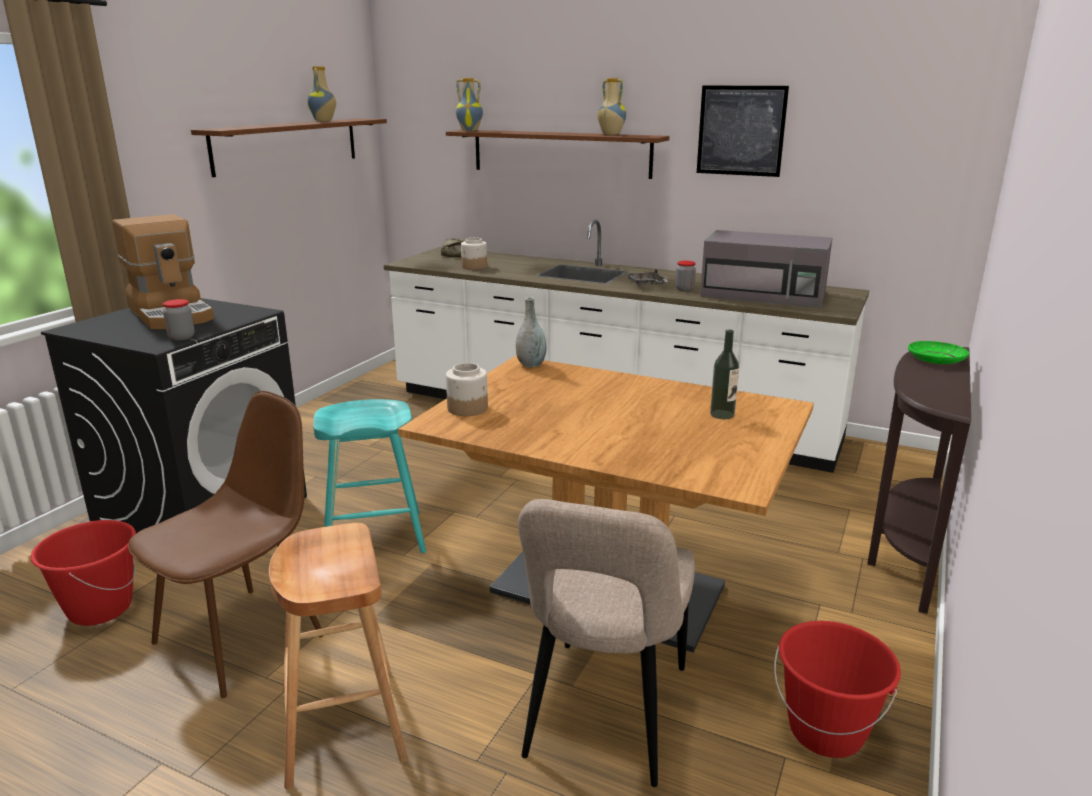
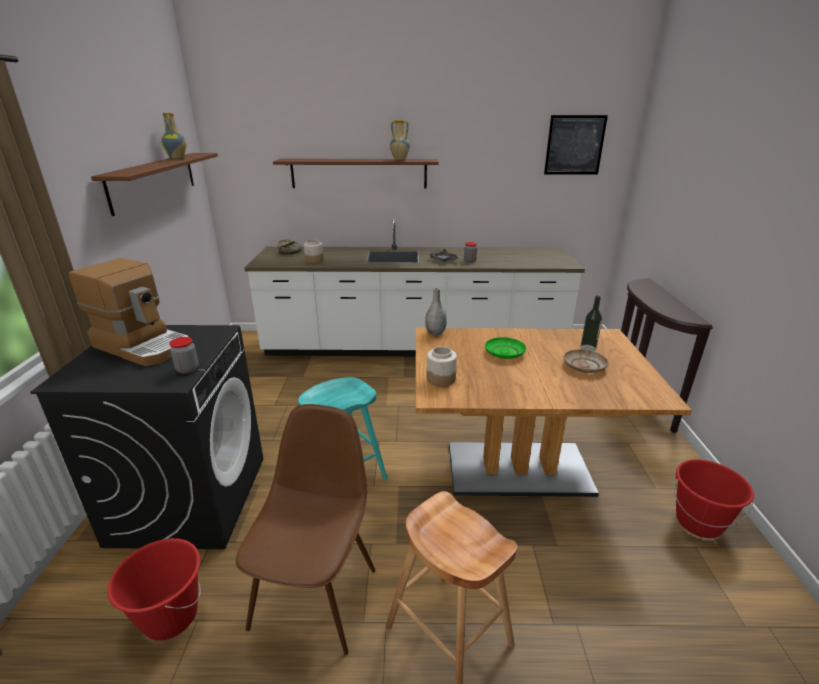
camera: 25 degrees left, 5 degrees up
vase [456,78,483,131] -> none
beige chair [518,499,695,787] -> none
picture [697,86,789,177] -> picture moved to [544,115,608,174]
grey microwave [700,230,833,308] -> none
green plate [908,341,969,364] -> green plate moved to [485,337,526,359]
none -> beige plate [563,349,609,373]

